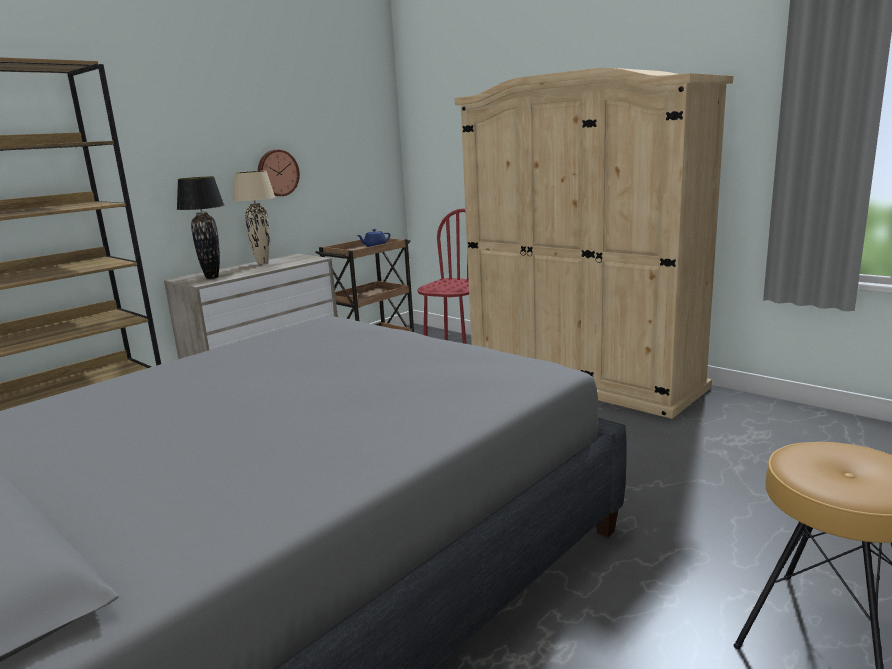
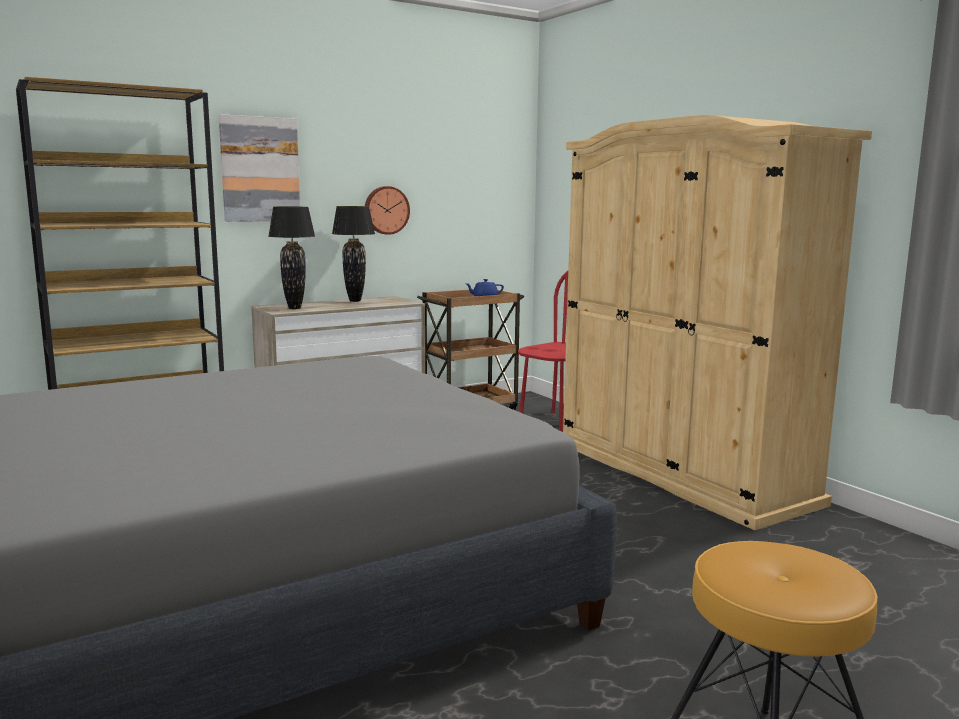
camera: 15 degrees right, 5 degrees down
beige table lamp [233,171,275,264] -> black table lamp [332,206,375,302]
none -> picture [219,114,300,222]

